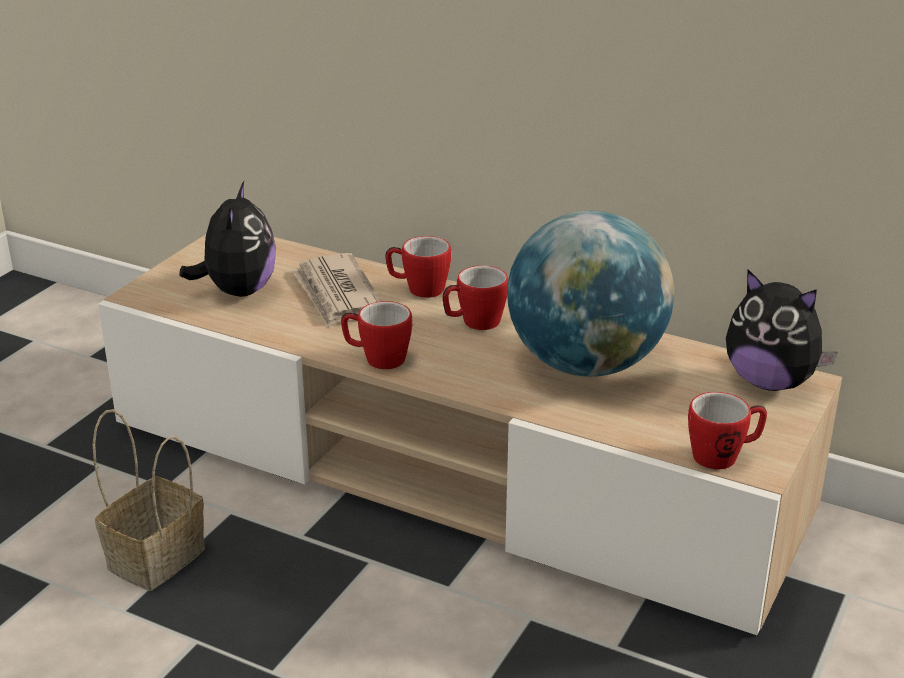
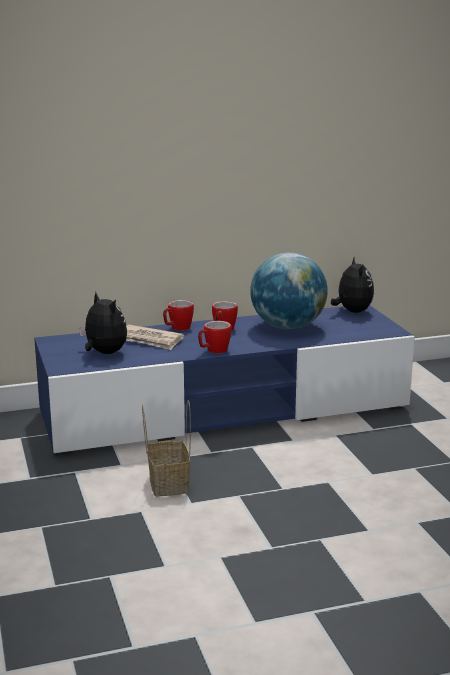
camera: 45 degrees left, 10 degrees down
beige tv stand [98,234,842,636] -> blue tv stand [34,305,415,456]
mug [688,392,767,470] -> none
plush toy [726,270,838,391] -> plush toy turned 90 degrees counterclockwise [331,256,374,313]

